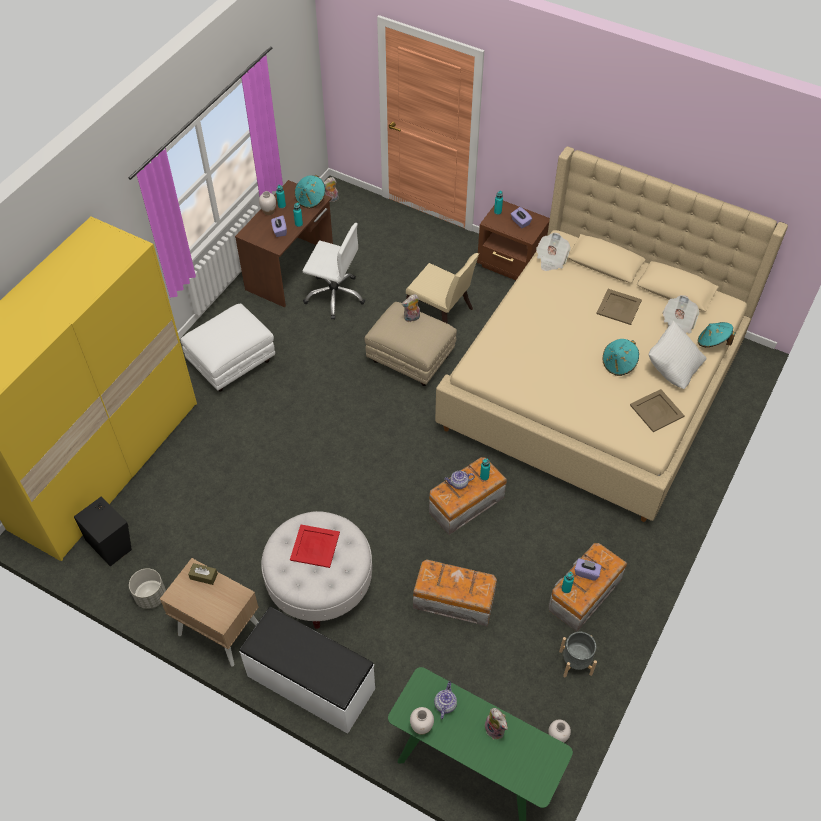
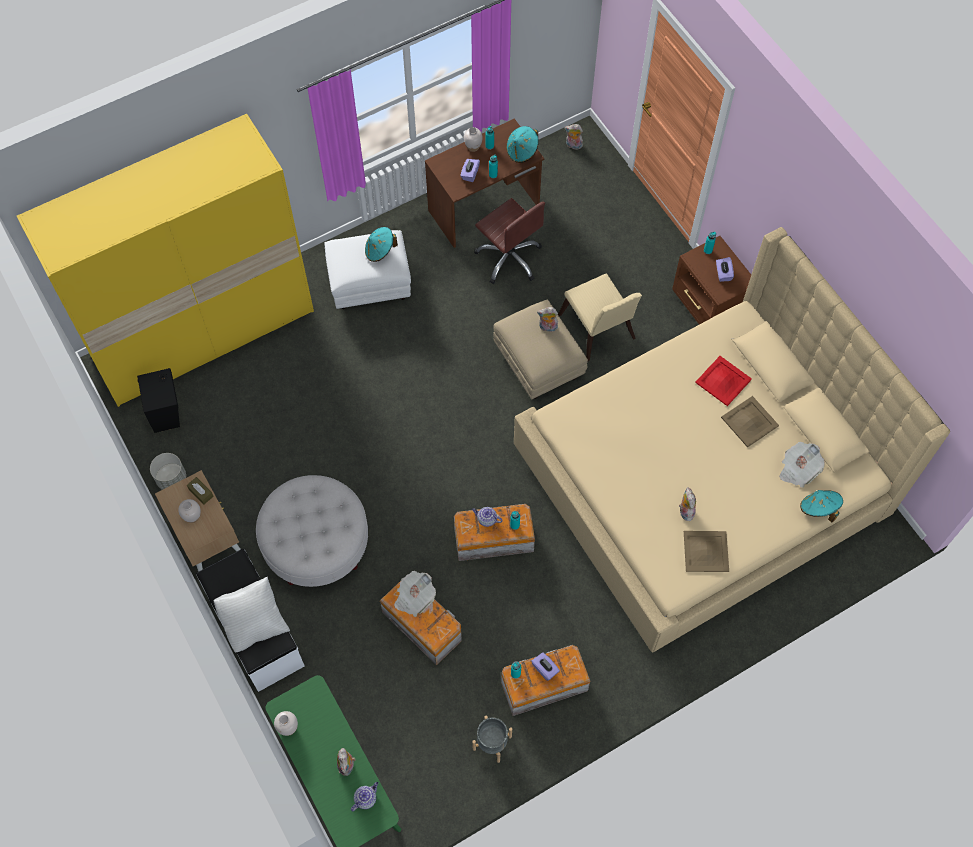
camera: 30 degrees right, 10 degrees up
red tray [290,525,340,568] -> red tray moved to [695,356,752,406]
white office chair [303,223,365,319] -> brown office chair [474,198,545,284]
teapot [434,681,457,719] -> teapot moved to [351,782,378,812]
newspaper [536,233,571,271] -> newspaper moved to [394,571,436,617]
white vase [548,719,571,743] -> white vase moved to [178,499,201,523]
turquoise hat [603,339,639,376] -> turquoise hat moved to [365,227,398,262]
white pillow [649,321,707,389] -> white pillow moved to [213,577,290,652]
none -> plush toy [679,487,696,521]

